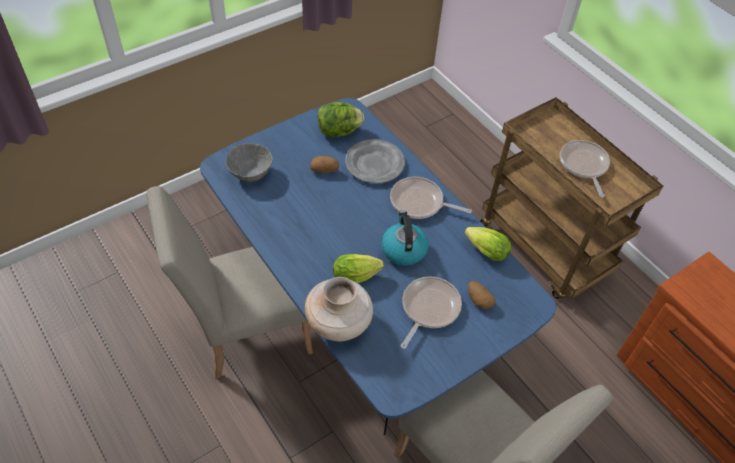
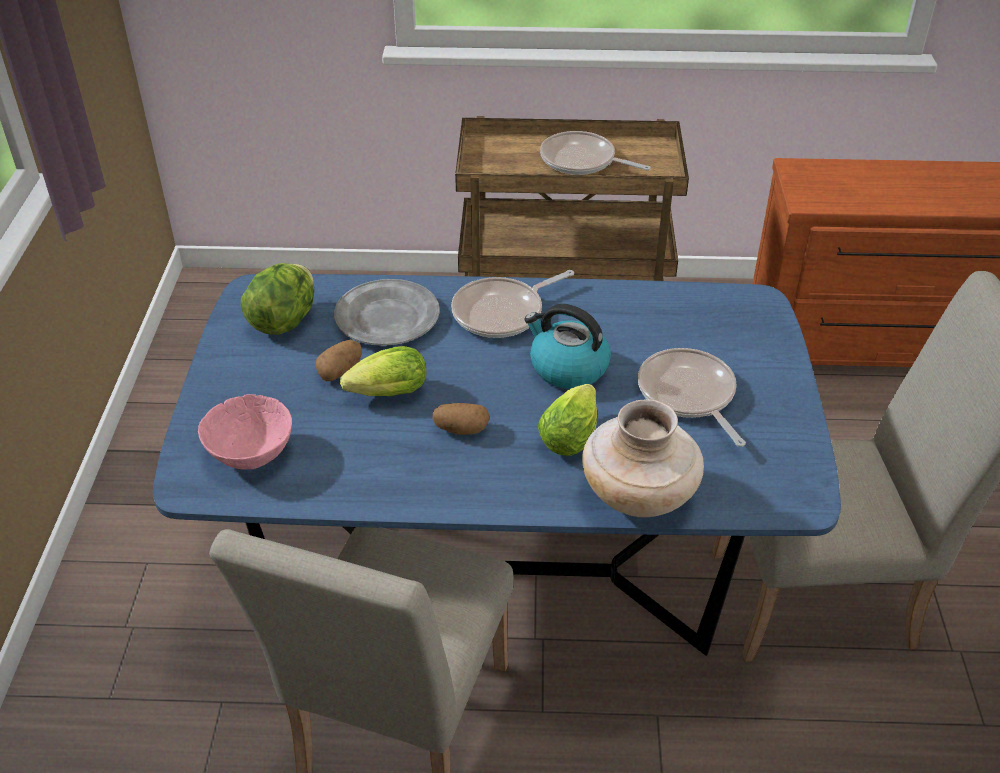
camera: 50 degrees left, 10 degrees down
grey bowl [226,143,273,182] -> pink bowl [198,394,292,470]
lettuce [464,227,511,261] -> lettuce moved to [340,346,426,396]
potato [468,281,496,309] -> potato moved to [433,403,490,435]

